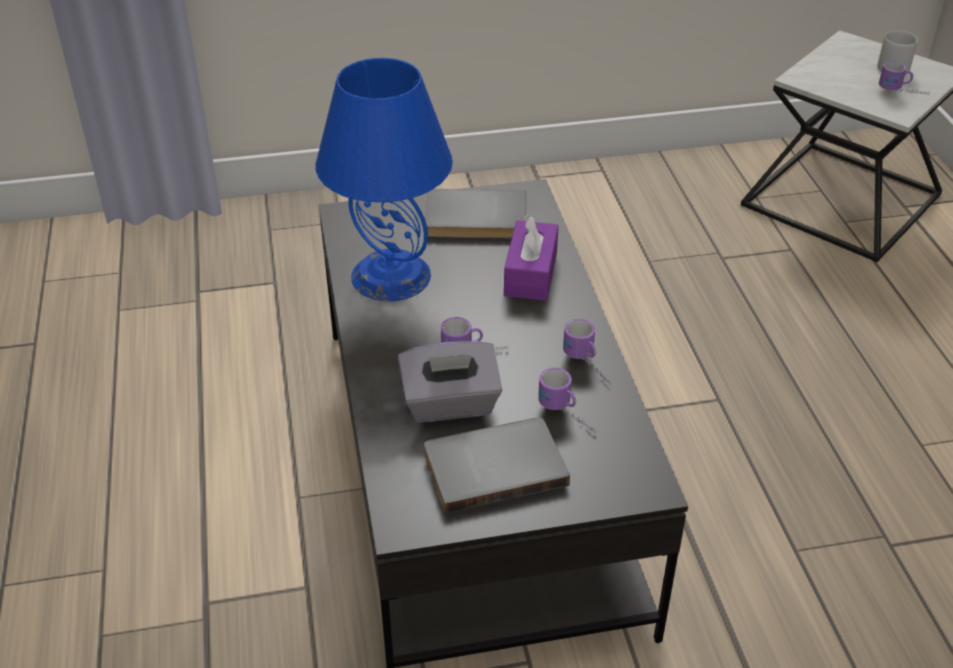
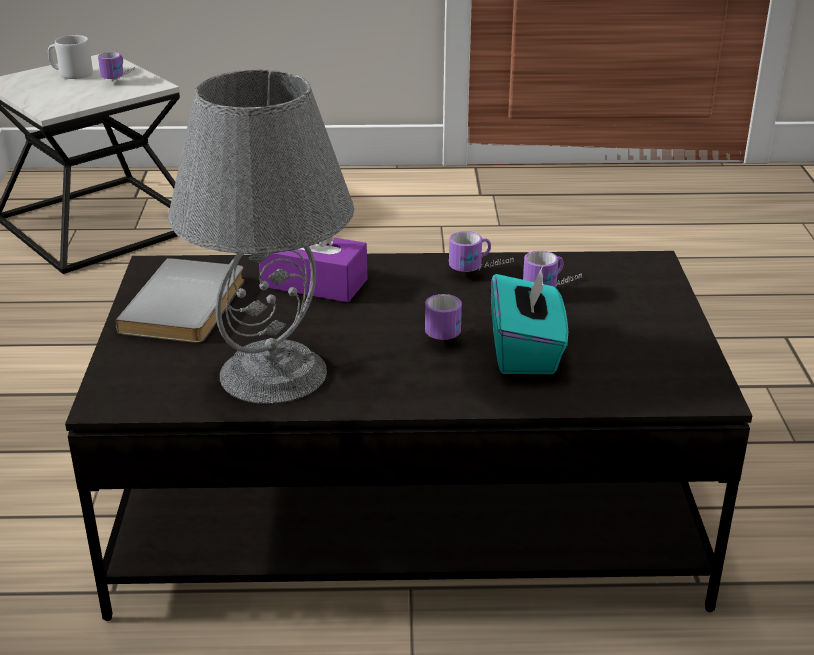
camera: 80 degrees left, 10 degrees down
blue table lamp [316,58,453,301] -> grey table lamp [168,69,354,404]
grey tissue box [398,341,502,422] -> turquoise tissue box [491,266,568,374]
grey book [424,418,570,514] -> none

